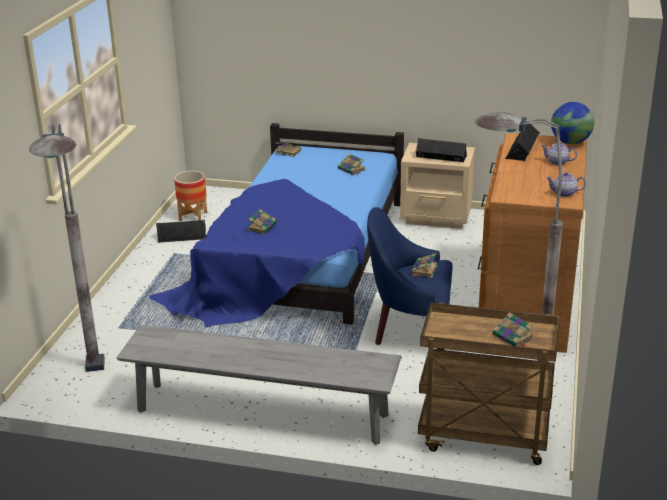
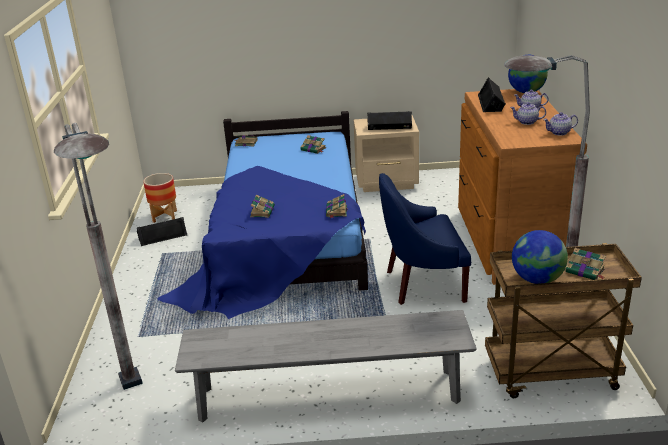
camera: 15 degrees left, 0 degrees up
book [411,253,438,278] -> book moved to [326,194,347,218]
none -> teapot [510,102,546,125]
none -> globe [512,230,568,284]

